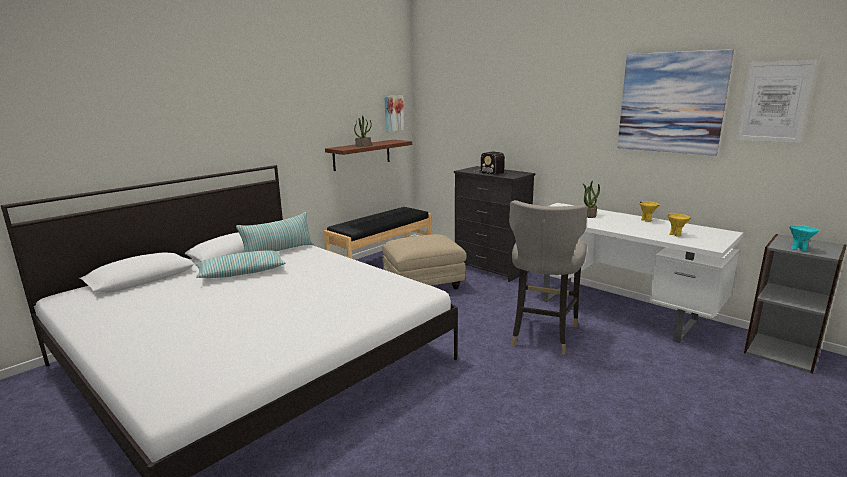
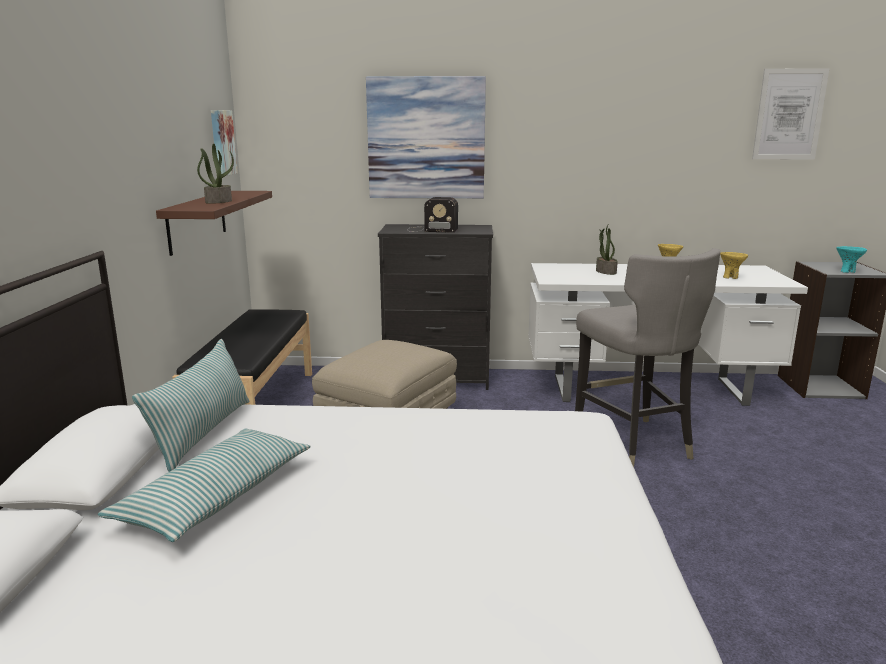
camera: 40 degrees left, 0 degrees up
picture [617,49,734,156] -> picture moved to [366,76,486,199]

